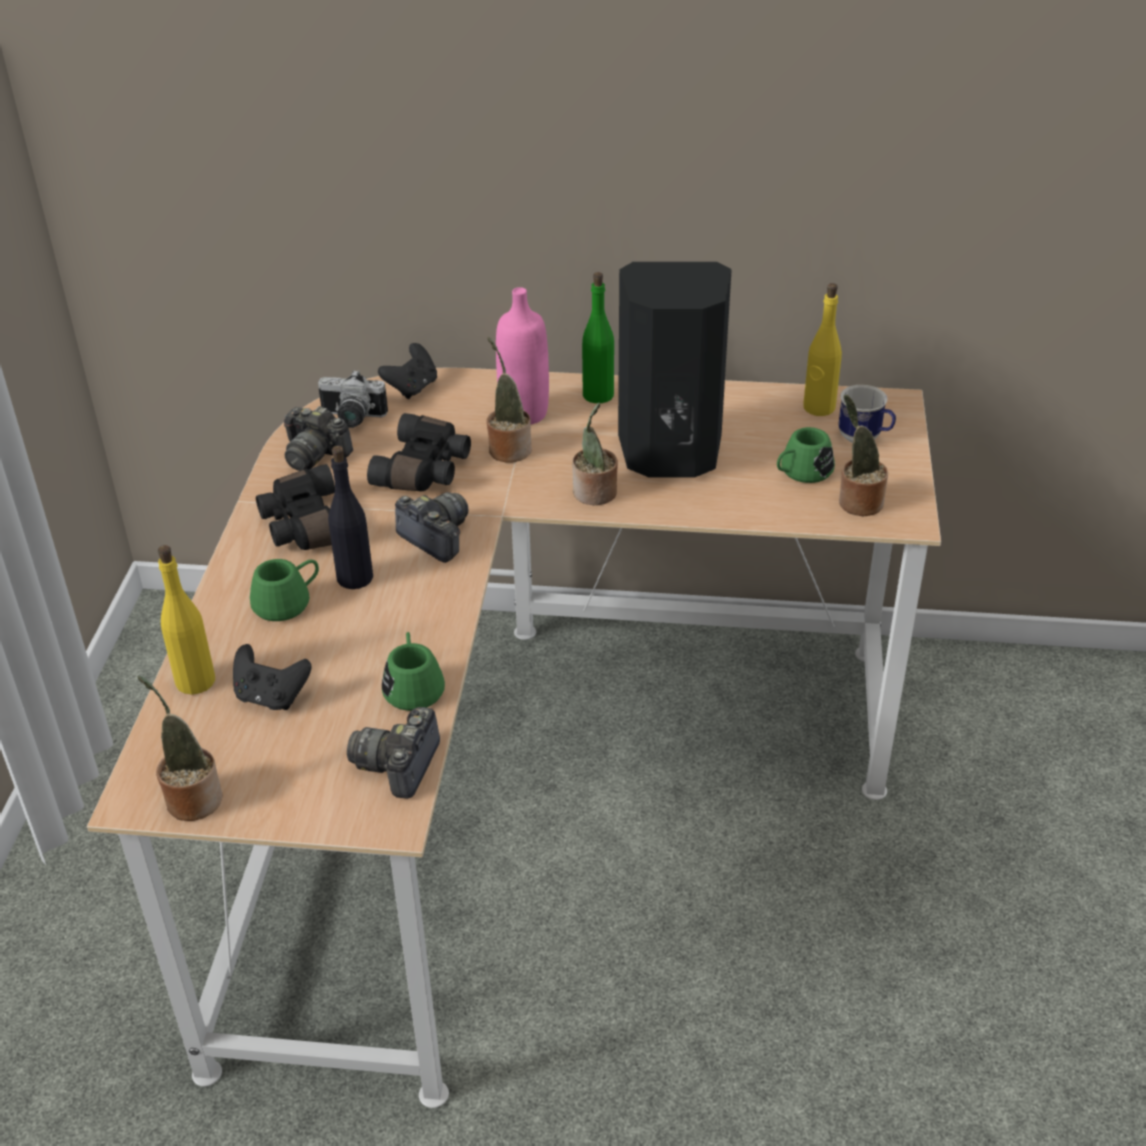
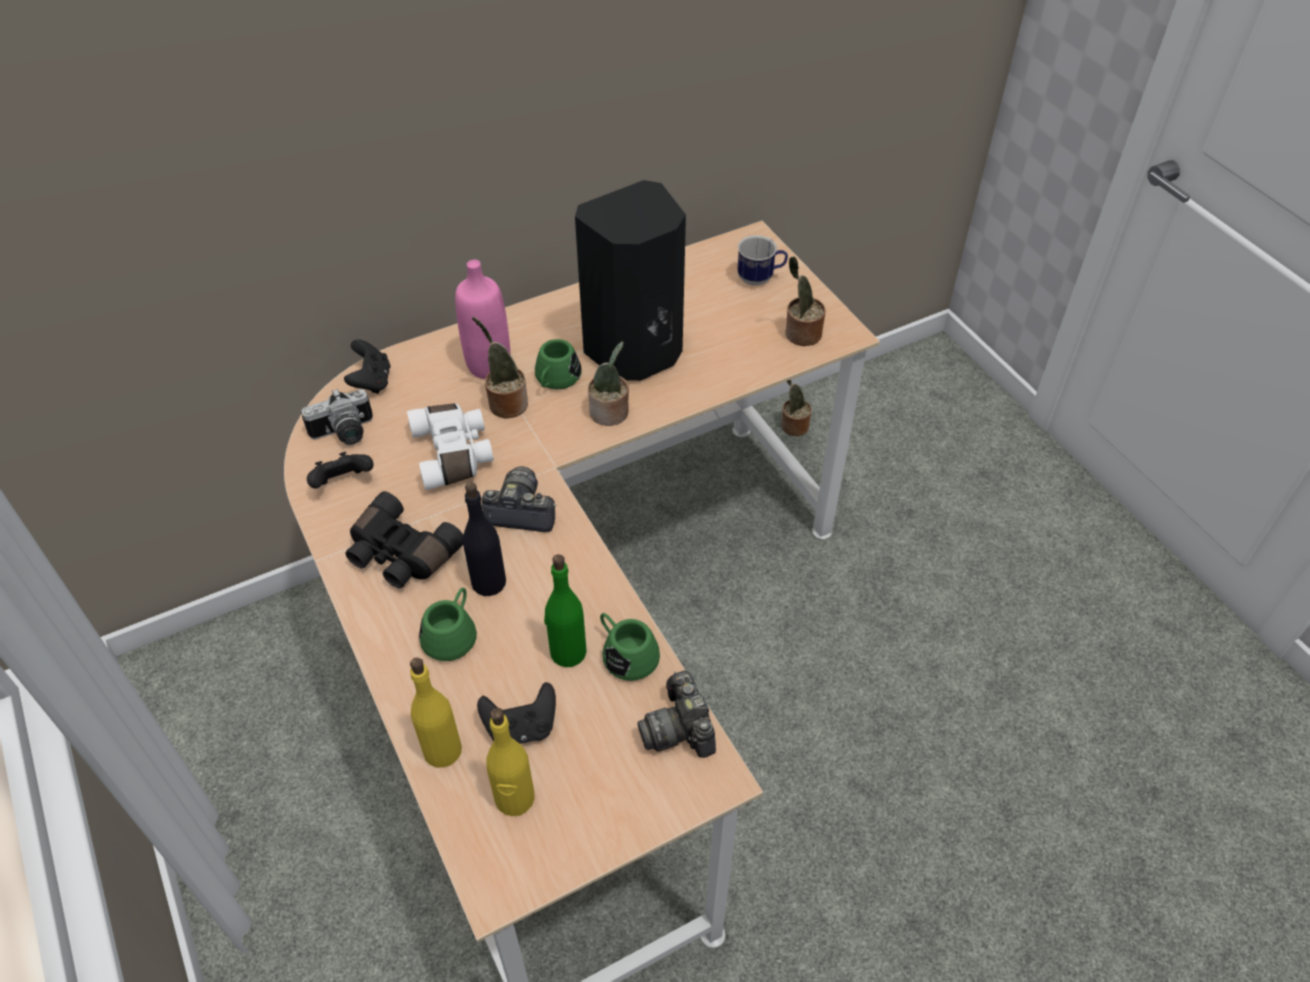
camera: 35 degrees left, 10 degrees up
potted plant [138,676,223,821] -> potted plant moved to [781,380,812,436]
camera [284,406,353,471] -> black game controller [307,452,374,488]
black binoculars [367,413,471,491] -> white binoculars [407,403,494,490]
green bottle [582,272,614,403] -> green bottle moved to [544,554,587,667]
green mug [777,427,835,483] -> green mug moved to [535,339,582,389]
yellow bottle [803,283,842,416] -> yellow bottle moved to [486,708,535,816]

